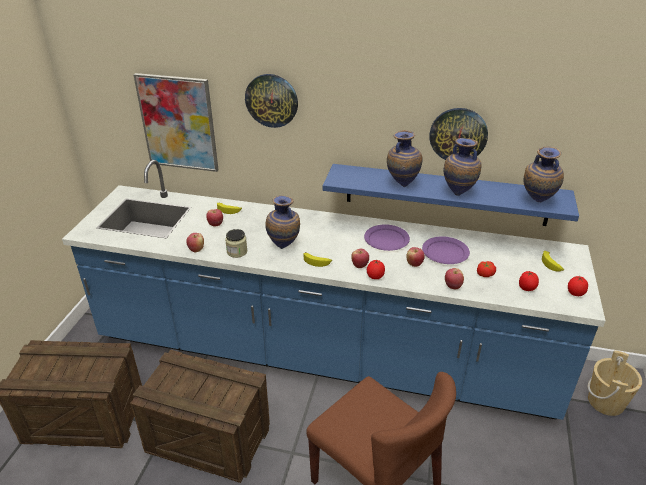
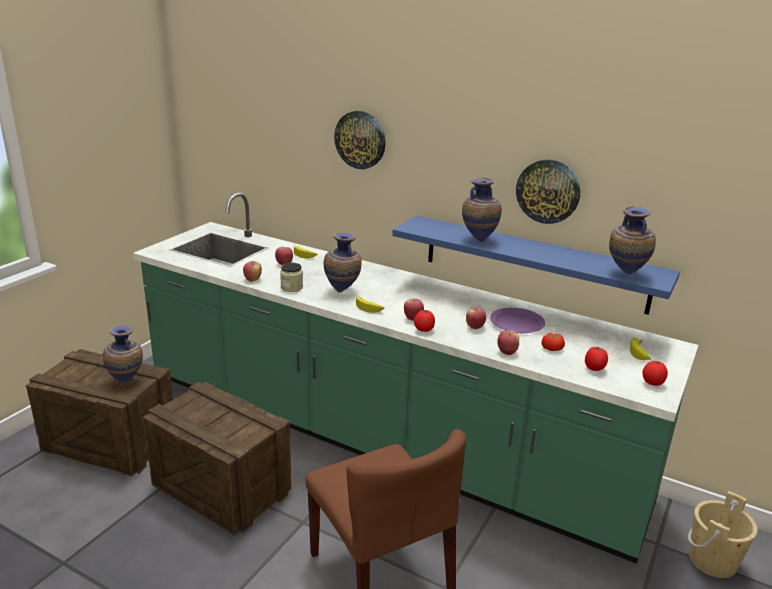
camera: 15 degrees right, 10 degrees down
blue counter [62,160,605,420] -> green counter [133,193,698,564]
picture [133,73,218,172] -> none
purple plate [364,224,410,251] -> none
vase [443,138,482,196] -> vase moved to [103,325,143,384]

